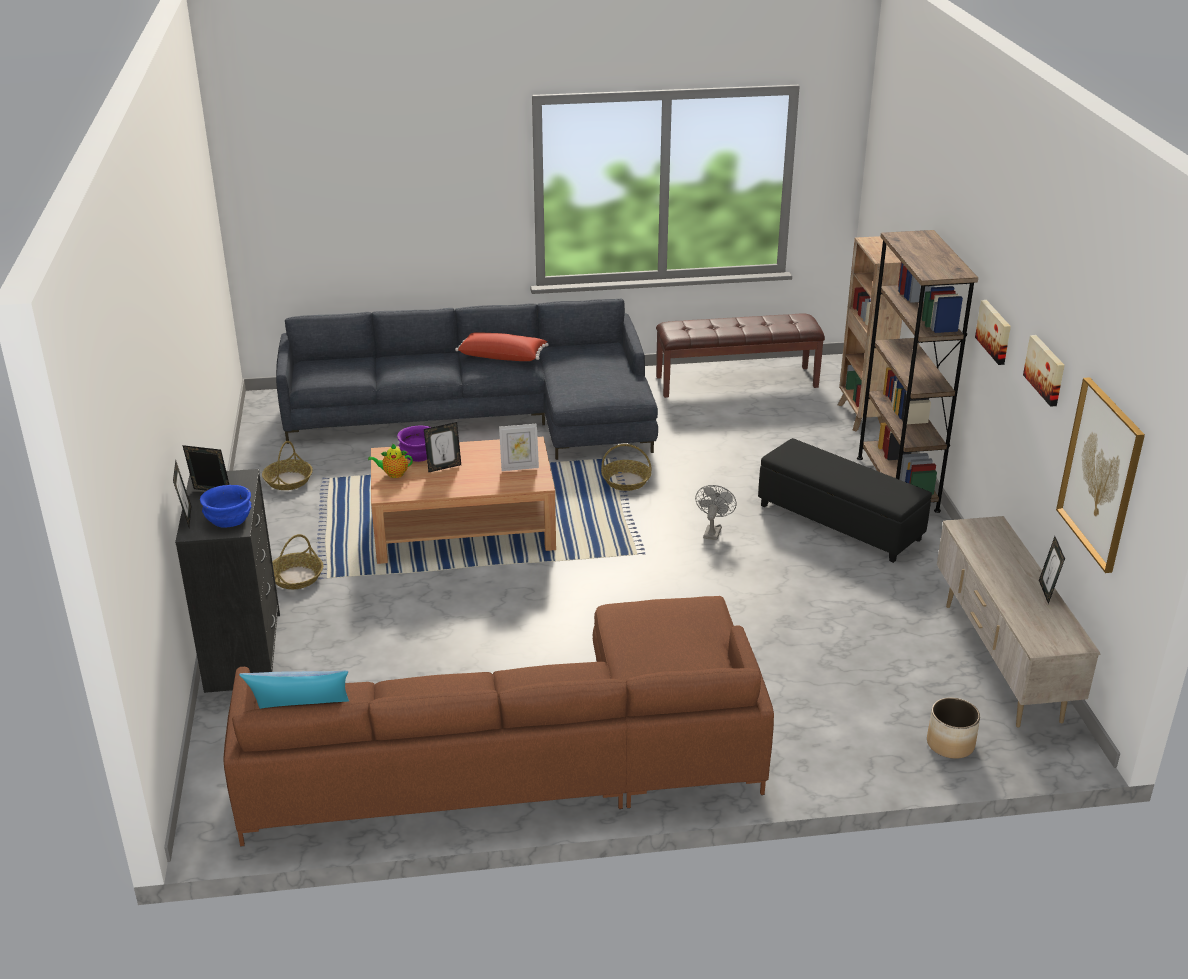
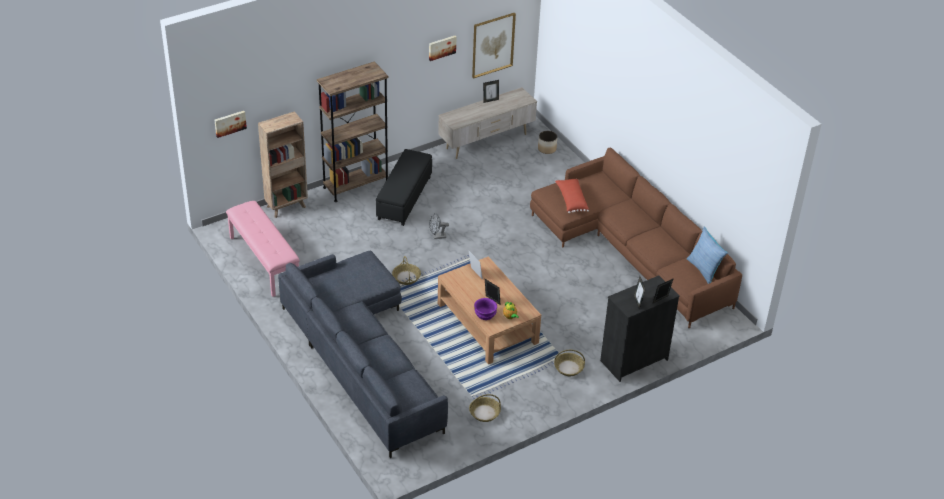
camera: 115 degrees left, 10 degrees up
blue bowl [200,485,251,528] -> none
red pillow [455,332,549,361] -> red pillow moved to [555,179,589,213]
brown bench [656,314,825,398] -> pink bench [226,201,300,297]
picture [975,300,1011,365] -> picture moved to [214,111,247,138]

